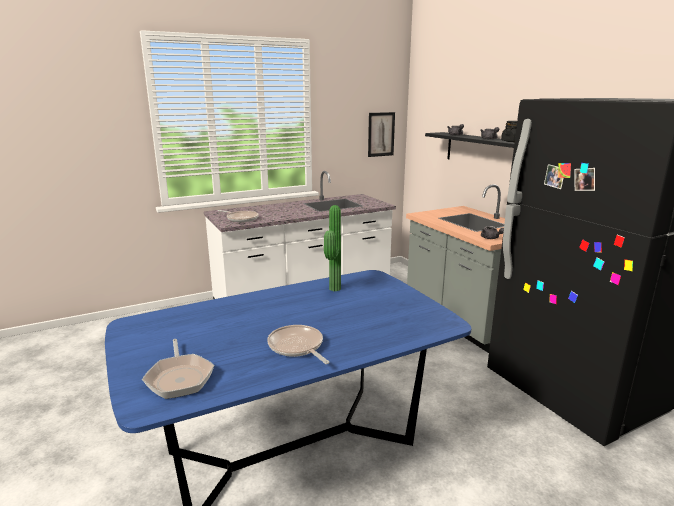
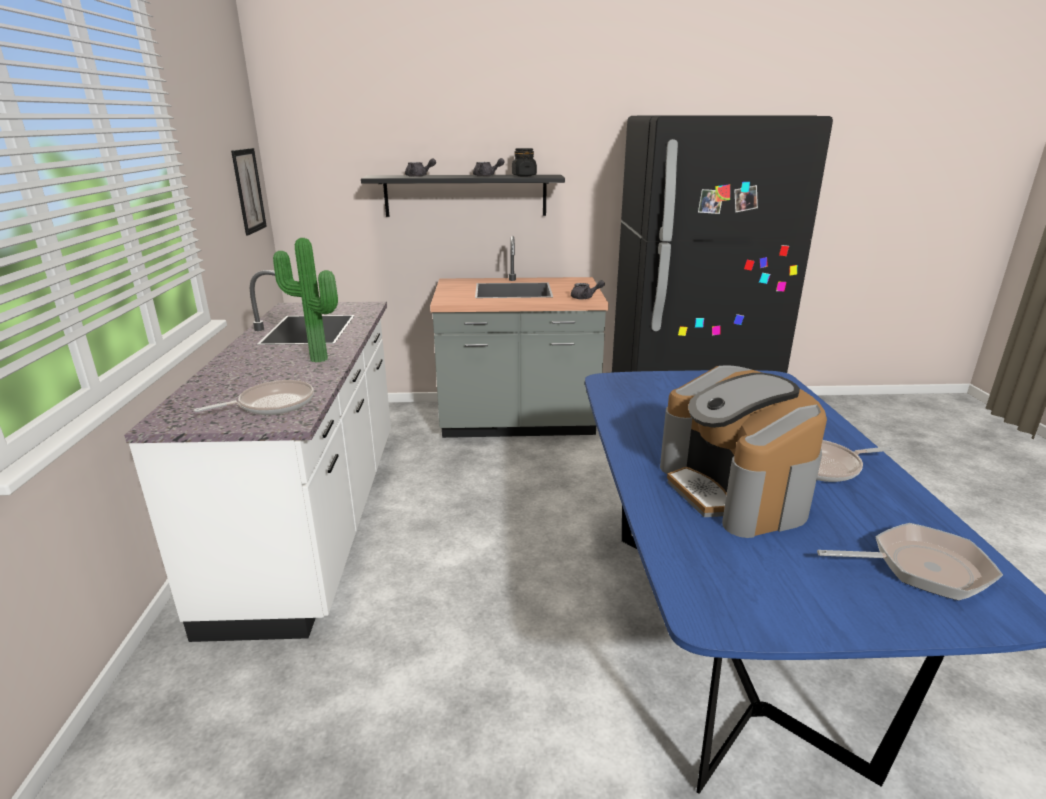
camera: 65 degrees left, 5 degrees up
potted plant [324,205,341,291] -> potted plant moved to [273,238,338,362]
none -> coffee machine [660,365,827,538]

